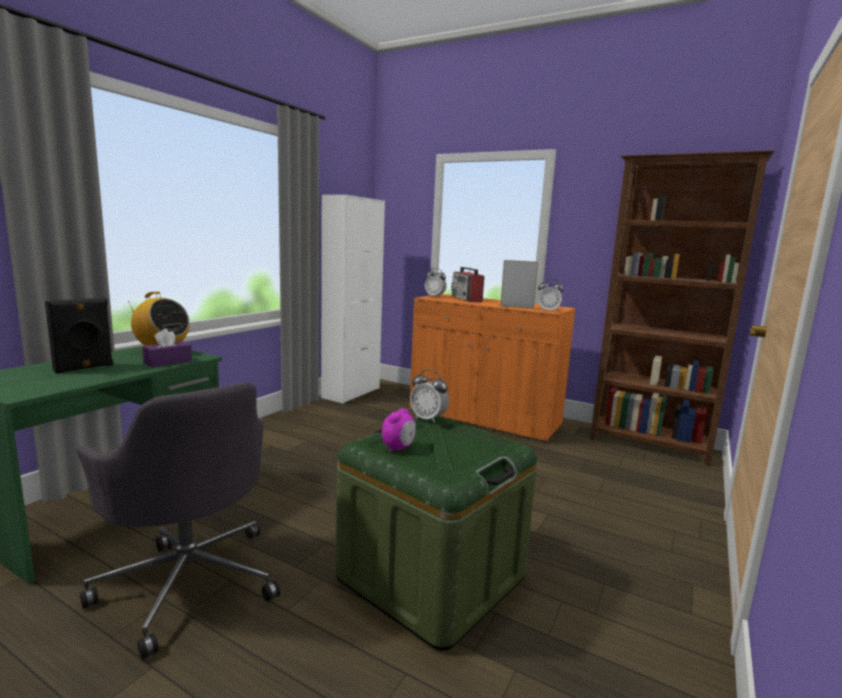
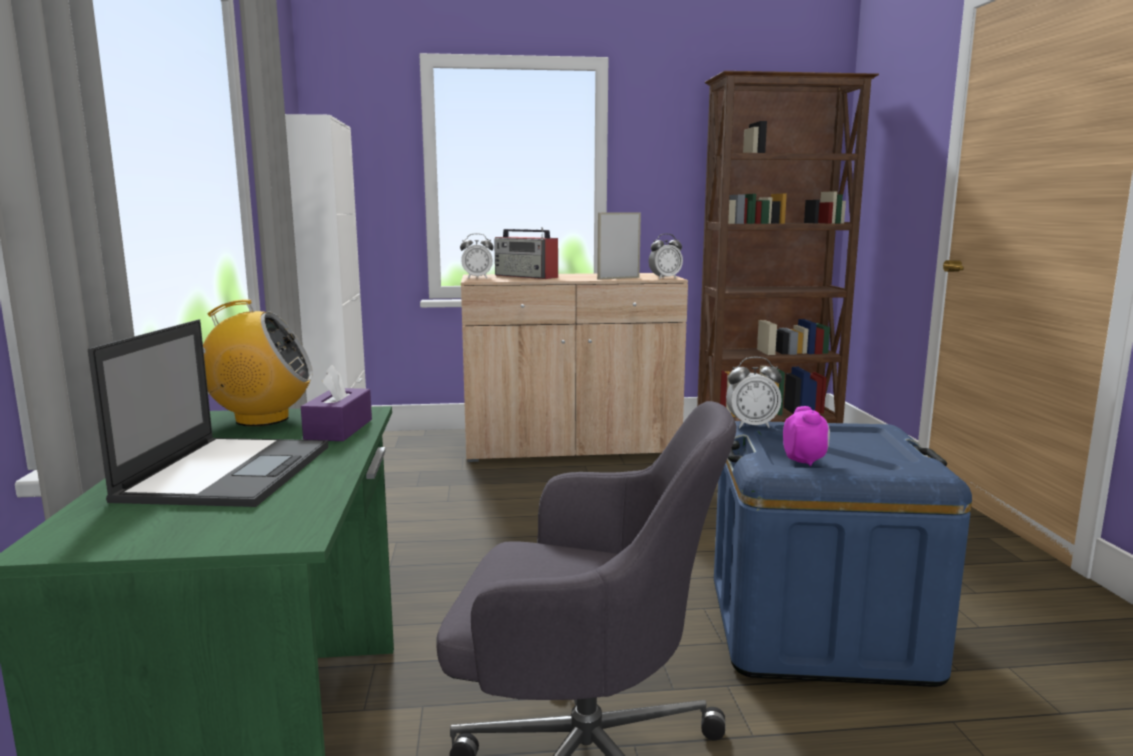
camera: 35 degrees left, 0 degrees up
black speaker [45,298,113,373] -> laptop [88,319,328,507]
green storage box [336,416,537,651] -> blue storage box [714,421,972,687]
orange cabinet [409,294,575,443] -> beige cabinet [461,273,688,462]

